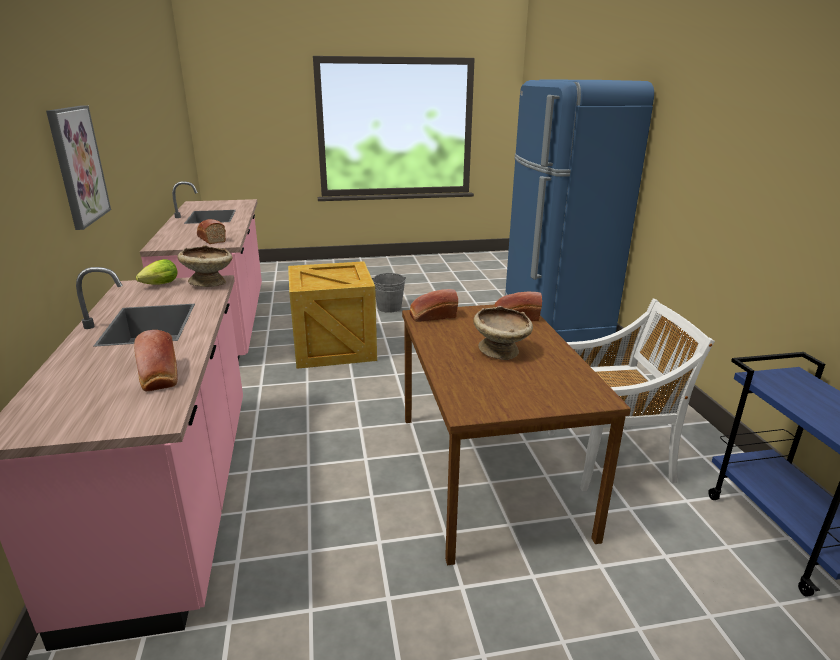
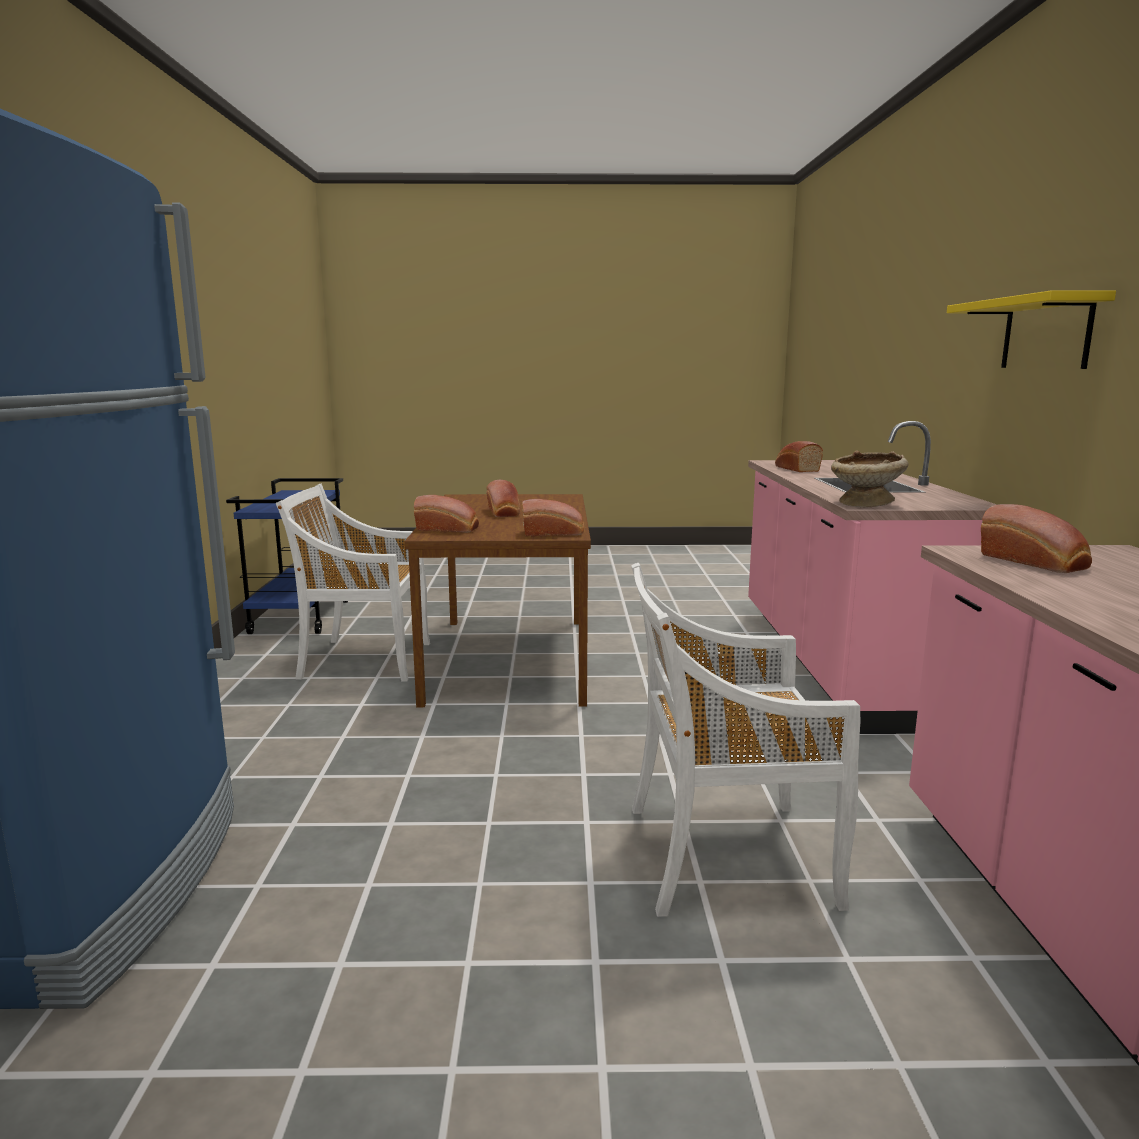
camera: 170 degrees left, 10 degrees down
picture [46,105,111,230] -> yellow shelf [947,290,1116,369]
lettuce [136,259,178,284] -> none
crate [288,261,377,369] -> white chair [631,563,860,917]
grey bucket [372,273,406,313] -> none
beige bowl [473,306,533,360] -> bread [486,480,520,517]

